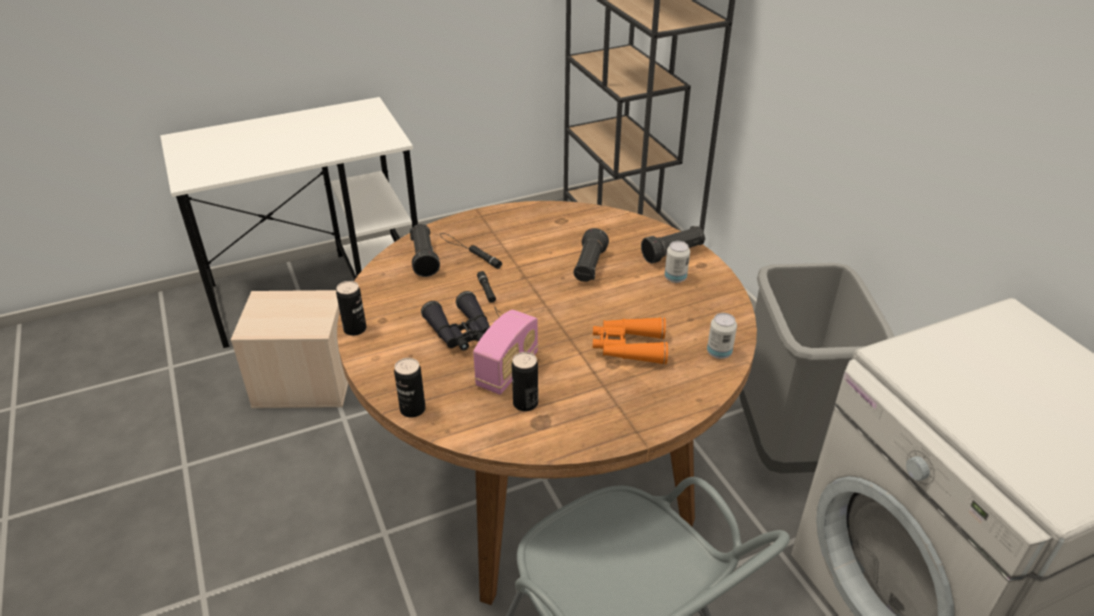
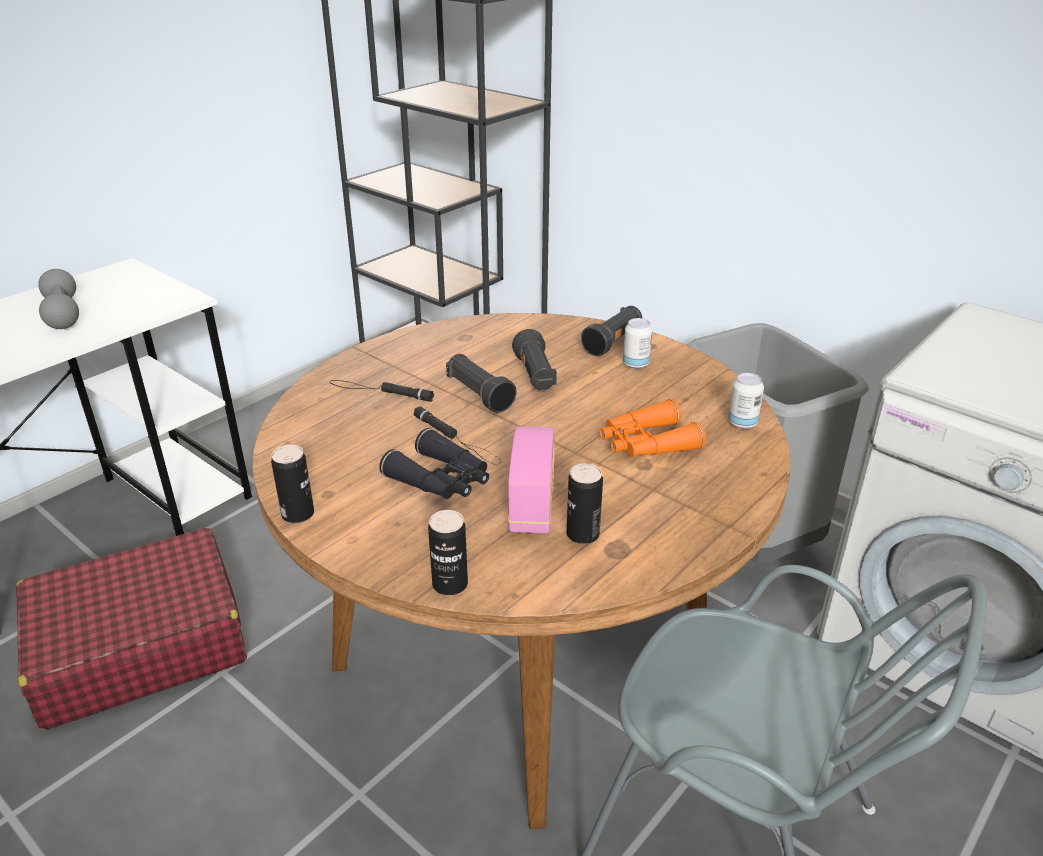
camera: 25 degrees left, 5 degrees down
beige storage box [231,290,348,408] -> red suitcase [16,528,247,730]
black flashlight [409,224,440,277] -> black flashlight moved to [446,354,516,413]
none -> grey dumbbell [38,269,79,329]

